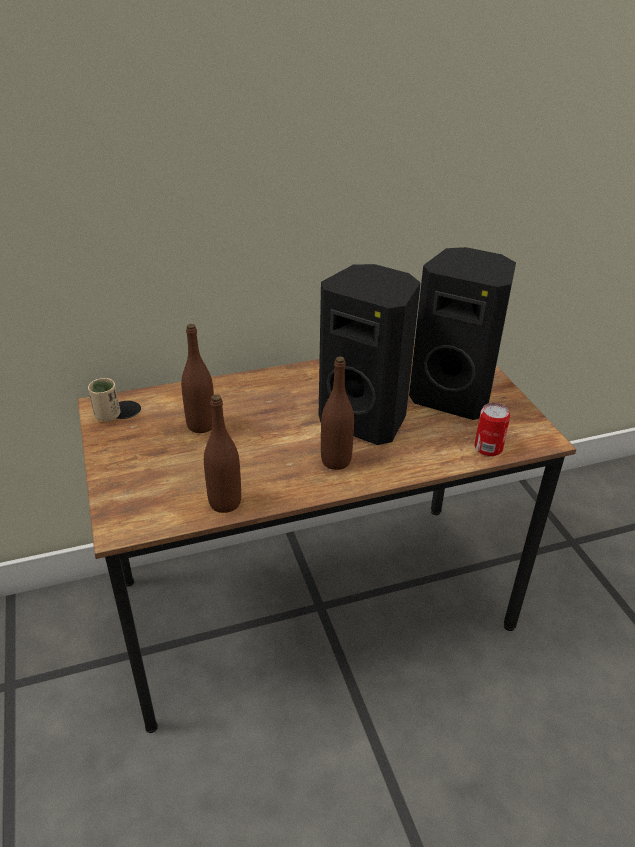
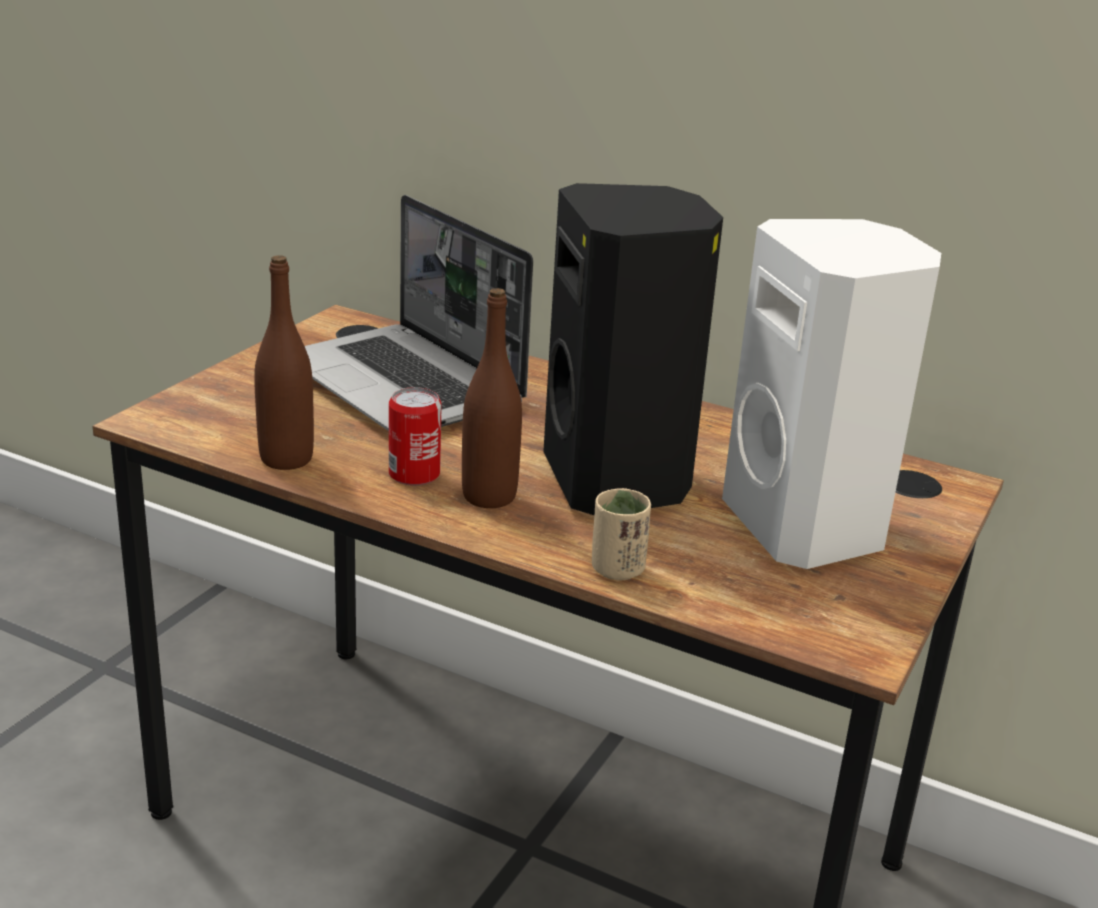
camera: 45 degrees right, 10 degrees down
beige cup [88,378,120,422] -> beige cup moved to [592,488,651,580]
brown bottle [181,324,214,433] -> laptop [305,195,533,431]
black speaker [409,247,516,420] -> white speaker [722,219,941,569]
can [475,403,510,456] -> can moved to [389,387,442,486]

